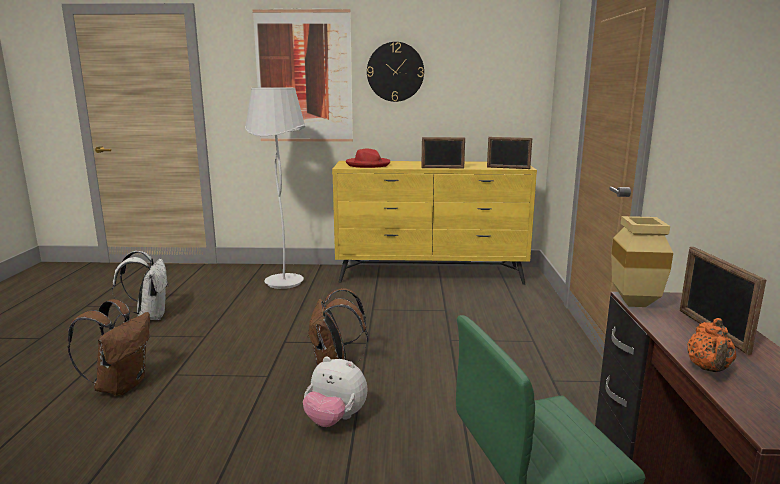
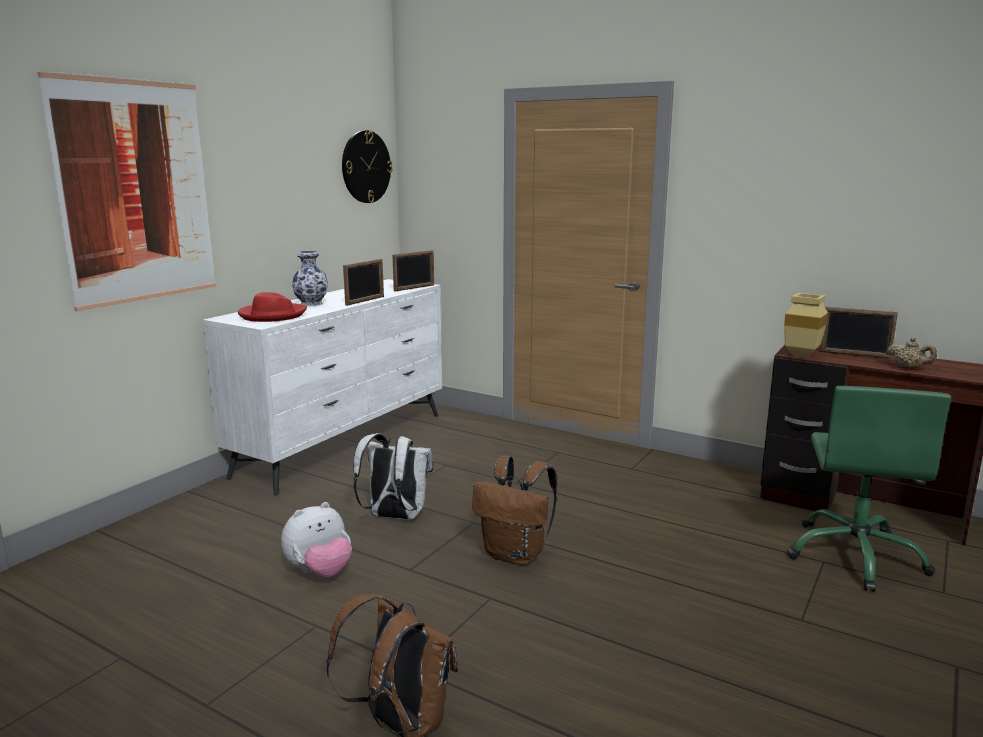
camera: 60 degrees left, 0 degrees up
white backpack [112,251,169,320] -> white backpack moved to [353,433,433,520]
white floor lamp [245,88,306,289] -> none
plush toy [303,356,367,427] -> plush toy moved to [281,502,352,577]
yellow dresser [332,161,537,285] -> white dresser [203,279,442,496]
wall clock [367,42,424,102] -> wall clock moved to [342,130,392,203]
orange teapot [687,318,736,372] -> beige teapot [887,337,937,369]
none -> vase [292,251,328,306]

